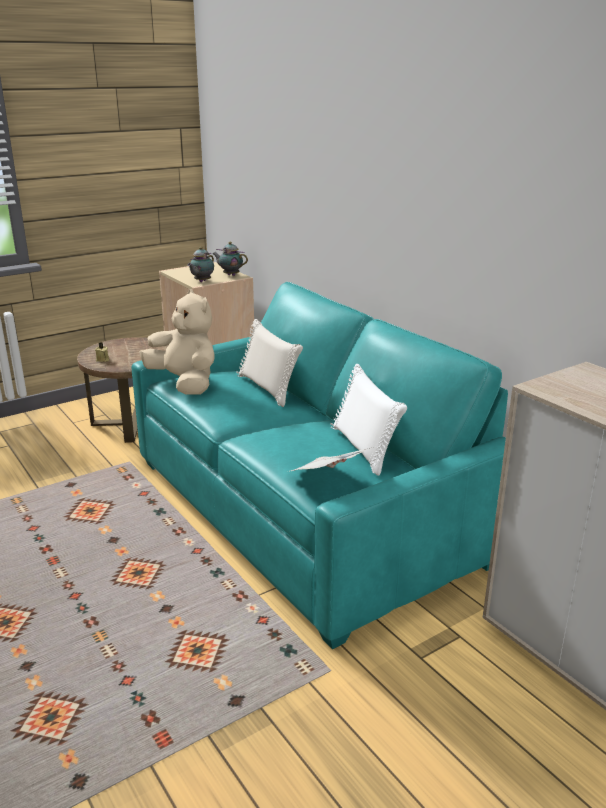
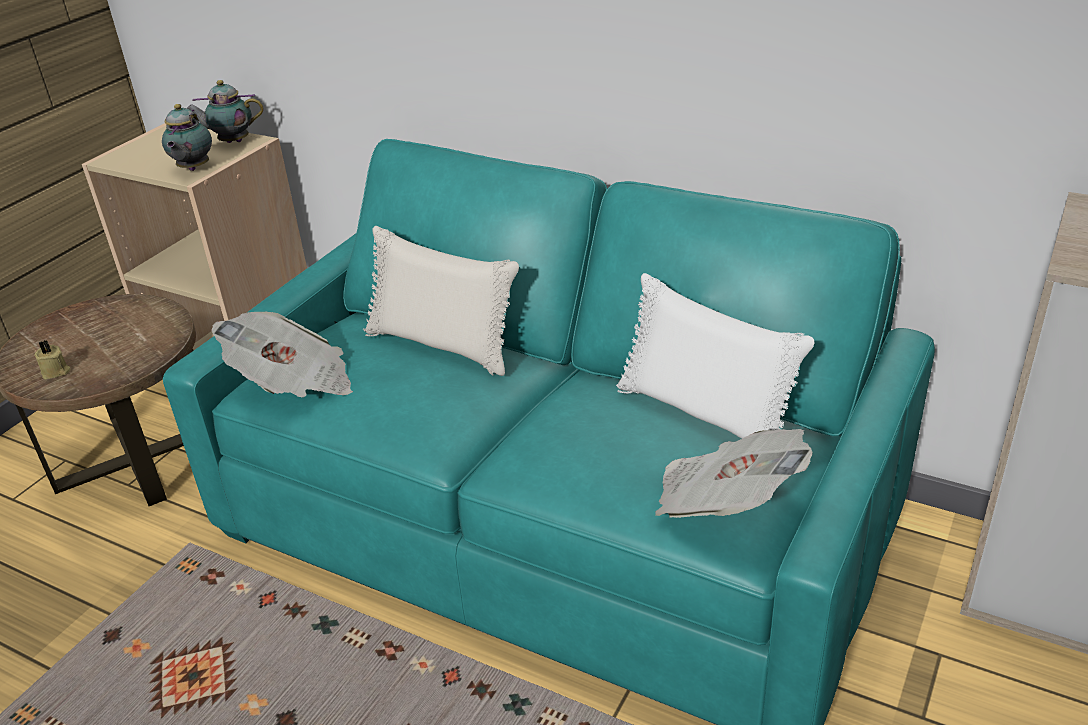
camera: 25 degrees left, 10 degrees up
beige plush toy [139,289,215,395] -> newspaper [211,311,353,397]

